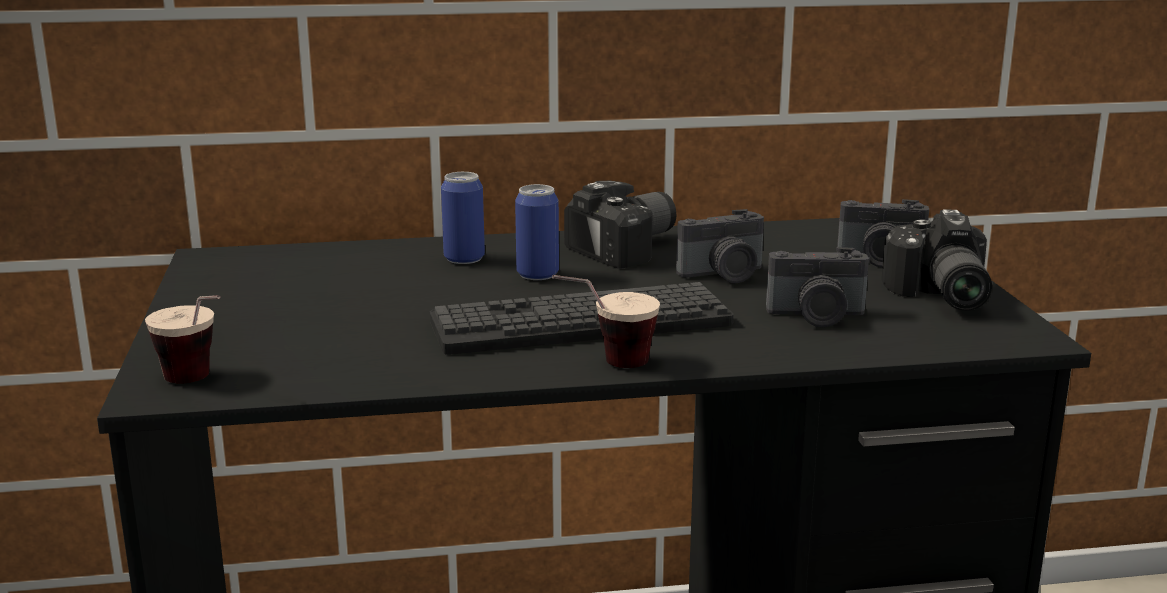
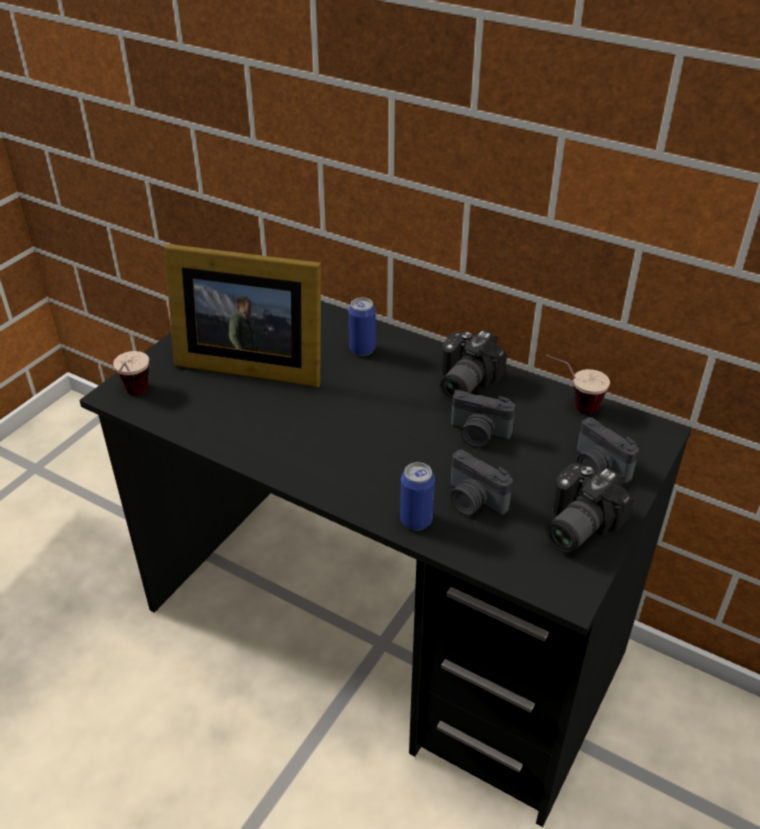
camera: 40 degrees right, 20 degrees up
keyboard [430,282,734,355] -> none
can [515,184,559,280] -> can moved to [400,462,435,531]
cup [552,275,660,368] -> cup moved to [546,355,610,414]
camera [564,181,676,269] -> camera turned 120 degrees clockwise [440,330,507,401]
none -> picture frame [164,244,321,387]

